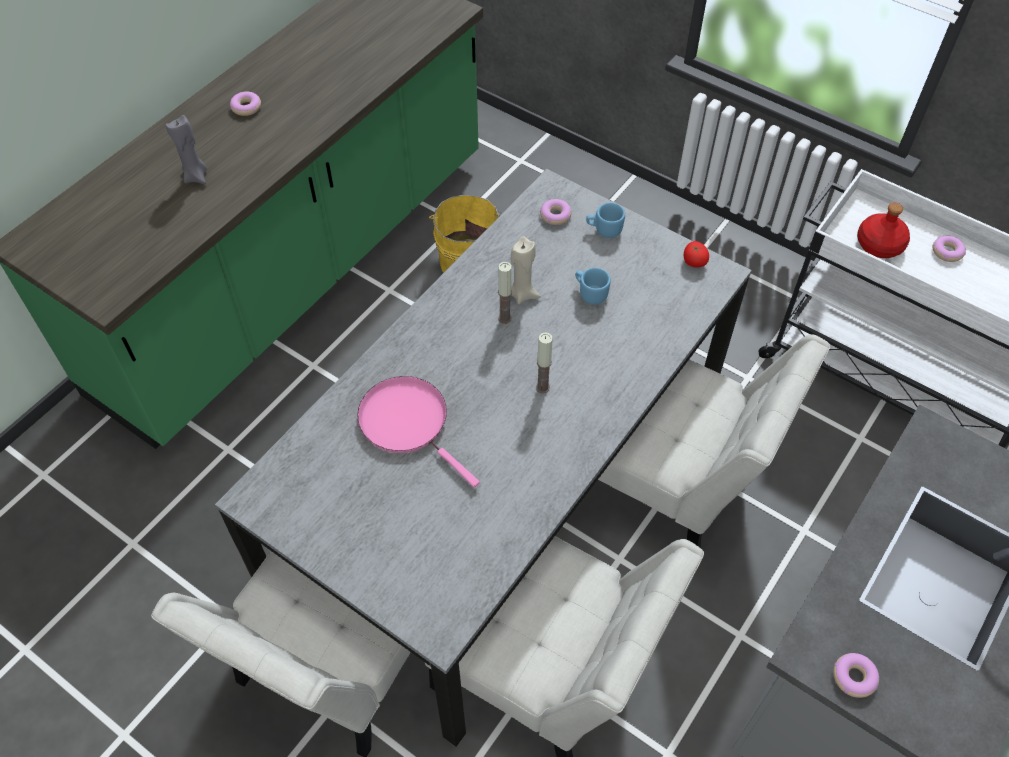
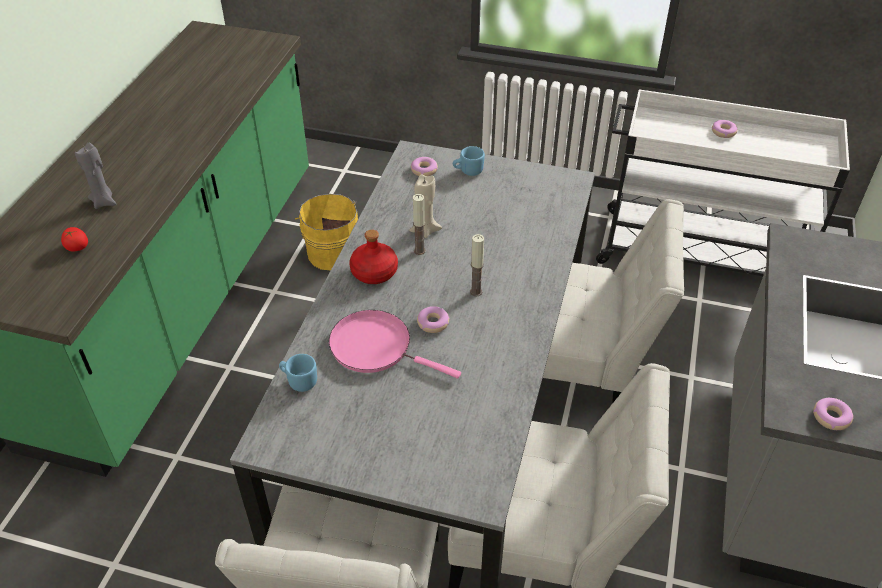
camera: 20 degrees left, 10 degrees down
donut [230,92,261,116] -> donut moved to [417,306,449,333]
blue mug [575,268,611,305] -> blue mug moved to [279,354,317,392]
tomato [684,241,709,267] -> tomato moved to [61,227,88,252]
red bottle [857,202,910,258] -> red bottle moved to [349,230,398,284]

